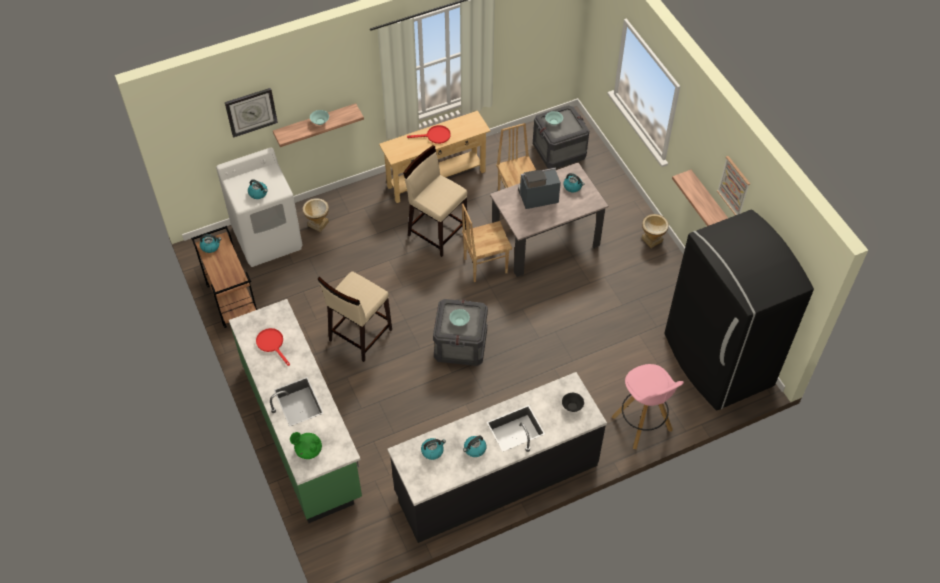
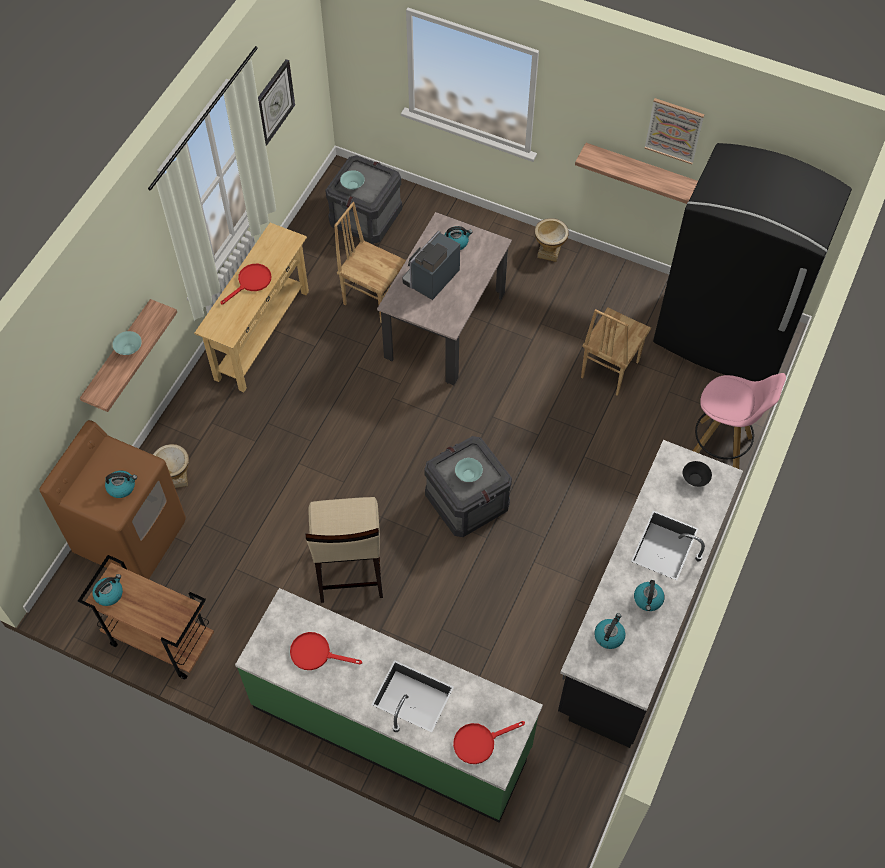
camera: 40 degrees left, 5 degrees up
white washing machine [216,148,303,267] -> brown washing machine [40,420,186,579]
wall clock [225,88,278,138] -> wall clock moved to [258,59,295,146]
green teapot [290,432,322,459] -> red frying pan [453,721,525,764]
beige stool [403,146,467,257] -> none
brown chair [462,204,512,282] -> brown chair moved to [581,307,651,396]

